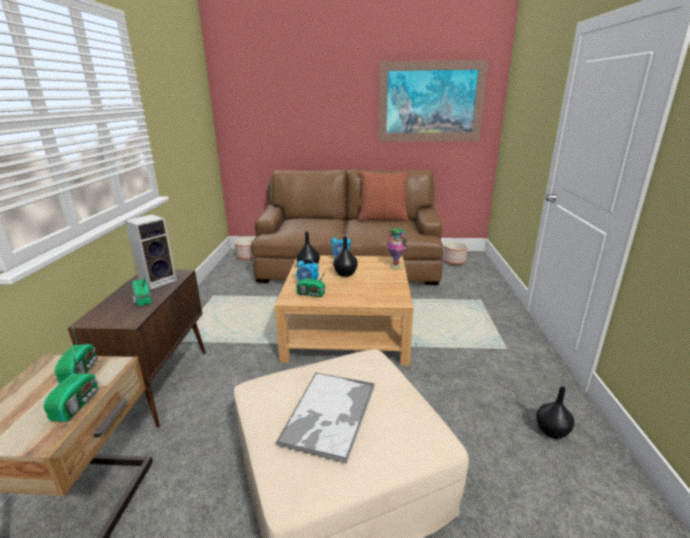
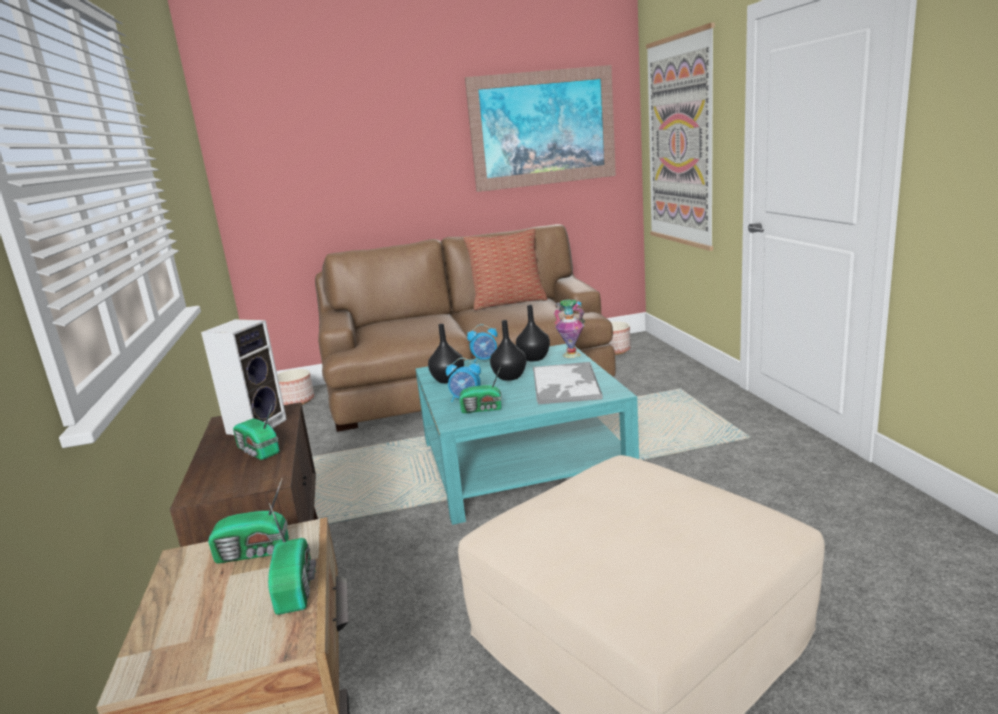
camera: 15 degrees left, 5 degrees down
radio [55,325,98,384] -> radio turned 105 degrees clockwise [208,479,289,564]
beige coffee table [275,255,413,366] -> turquoise coffee table [416,344,639,525]
tray [276,373,375,463] -> tray moved to [533,362,603,404]
black vase [536,387,574,439] -> black vase moved to [516,305,550,361]
none -> picture [646,22,715,251]

